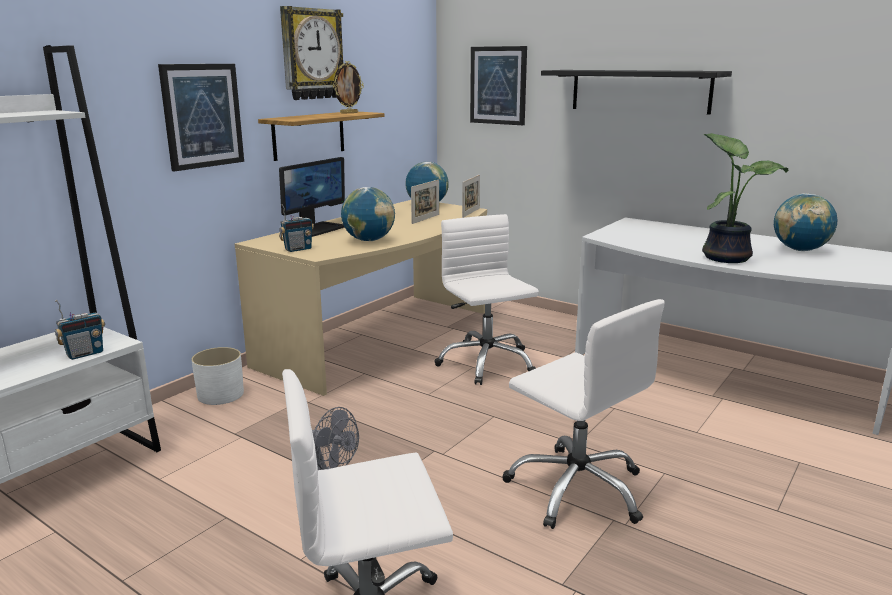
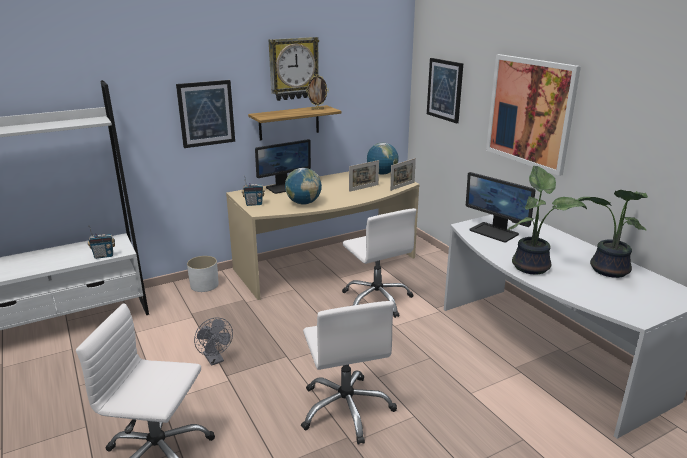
camera: 25 degrees right, 5 degrees up
white office chair [434,214,539,385] -> white office chair turned 150 degrees clockwise [342,208,416,318]
black shelf [541,70,732,115] -> picture [486,54,581,176]
globe [774,193,838,251] -> potted plant [577,190,648,278]
none -> monitor [466,172,536,242]

